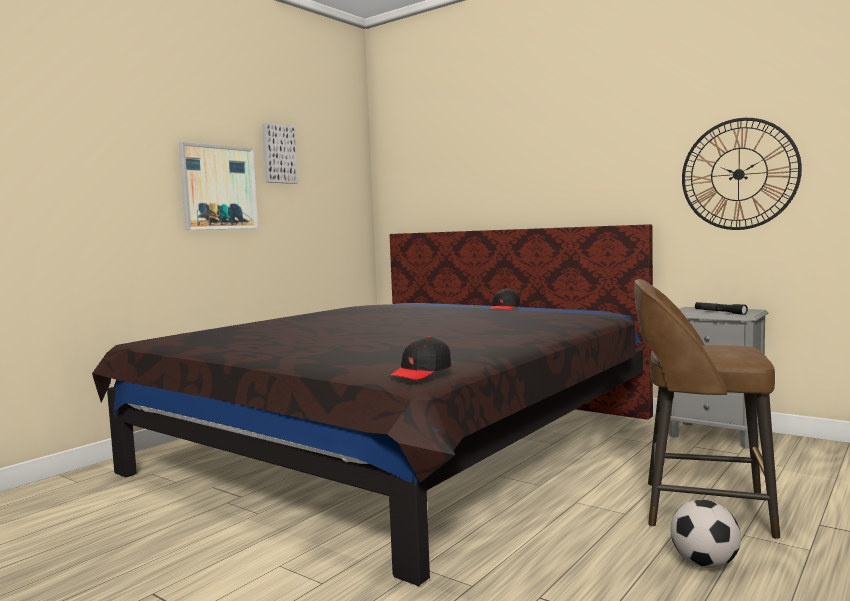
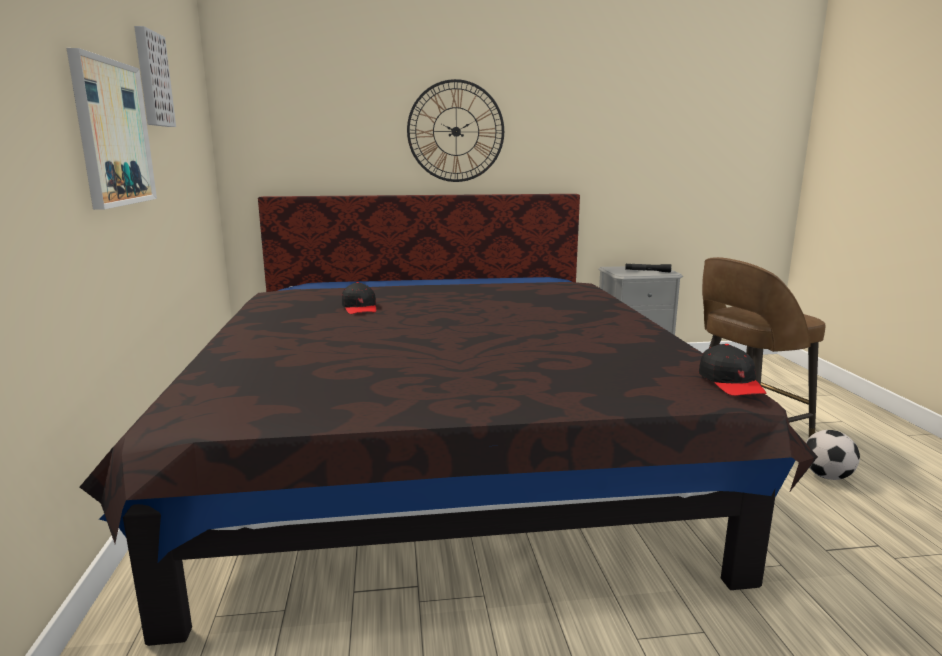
camera: 45 degrees left, 10 degrees up
black cap [489,288,521,311] -> black cap moved to [342,282,376,314]
wall clock [682,118,802,230] -> wall clock moved to [407,79,504,182]

